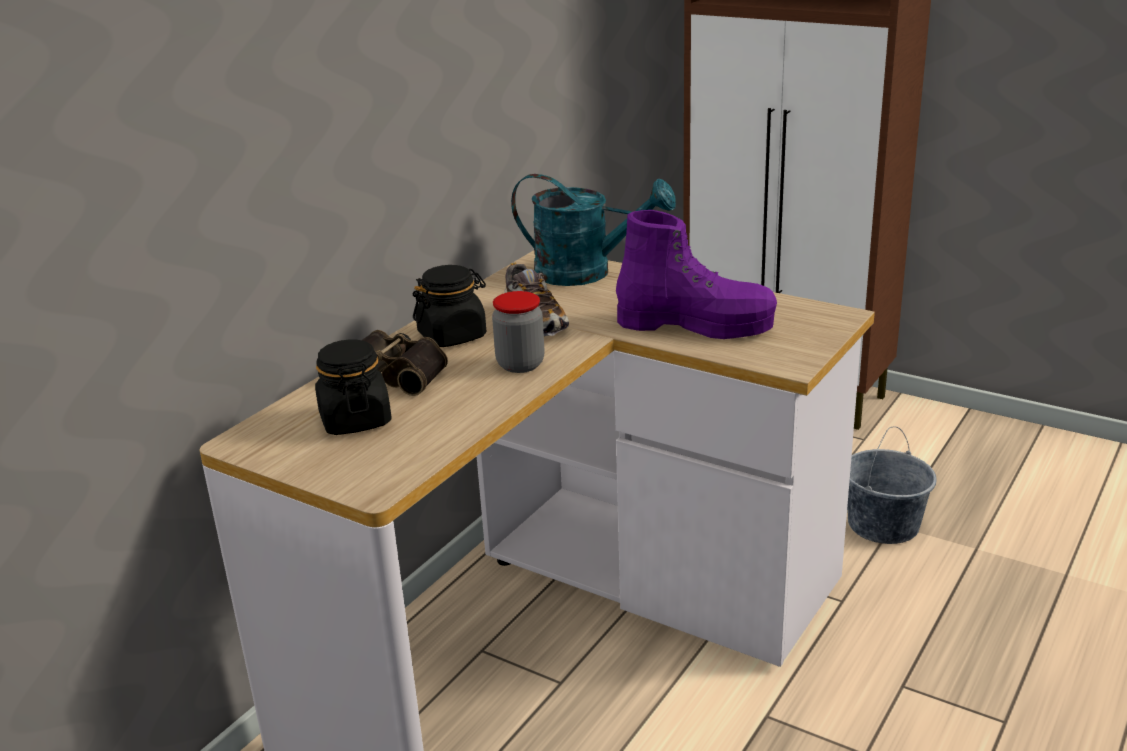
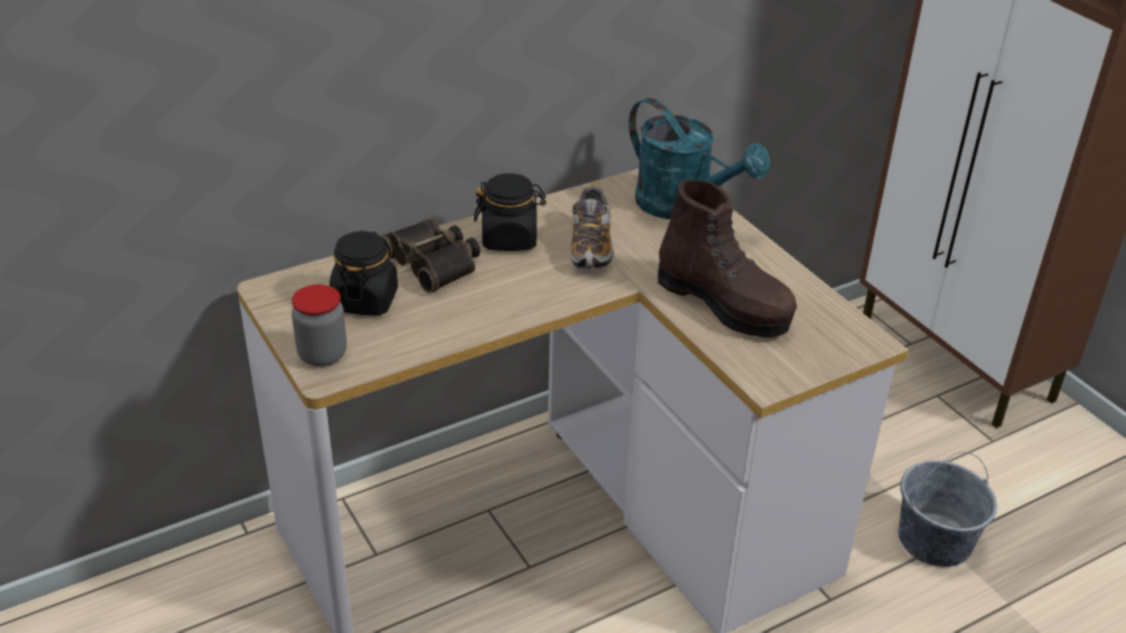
camera: 25 degrees right, 10 degrees up
jar [492,291,545,373] -> jar moved to [292,284,347,367]
purple boot [616,210,777,339] -> brown boot [658,179,797,337]

